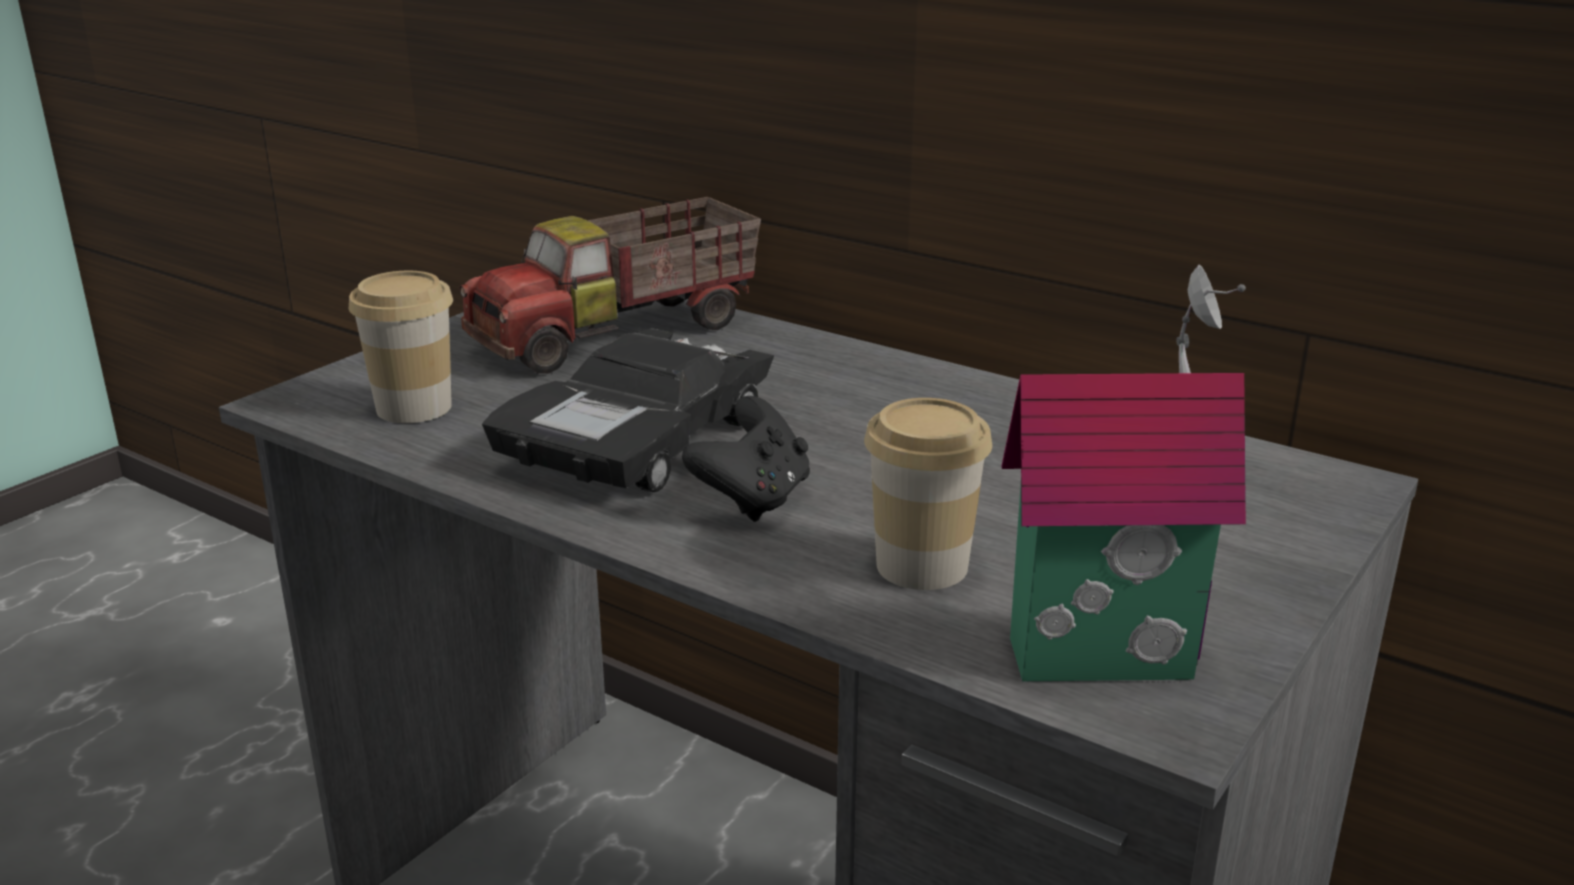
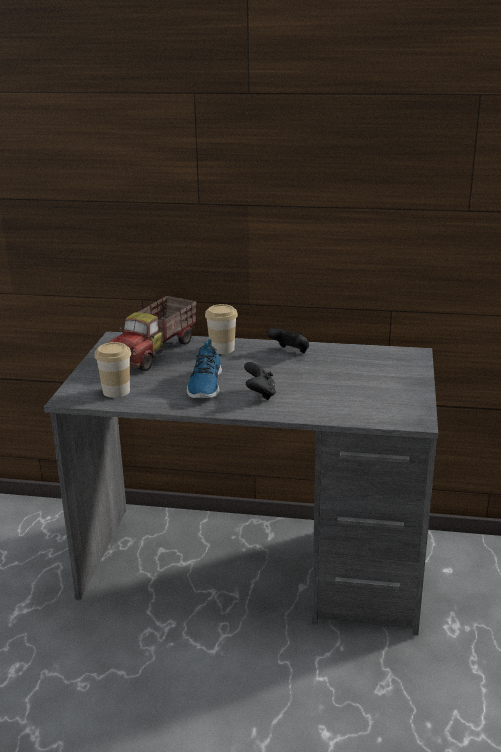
camera: 25 degrees left, 0 degrees up
black toy car [482,328,774,492] -> shoe [187,339,222,398]
cup [864,398,992,590] -> cup moved to [205,304,238,354]
toy house [1001,265,1246,681] -> none
none -> black game controller [267,328,309,353]

